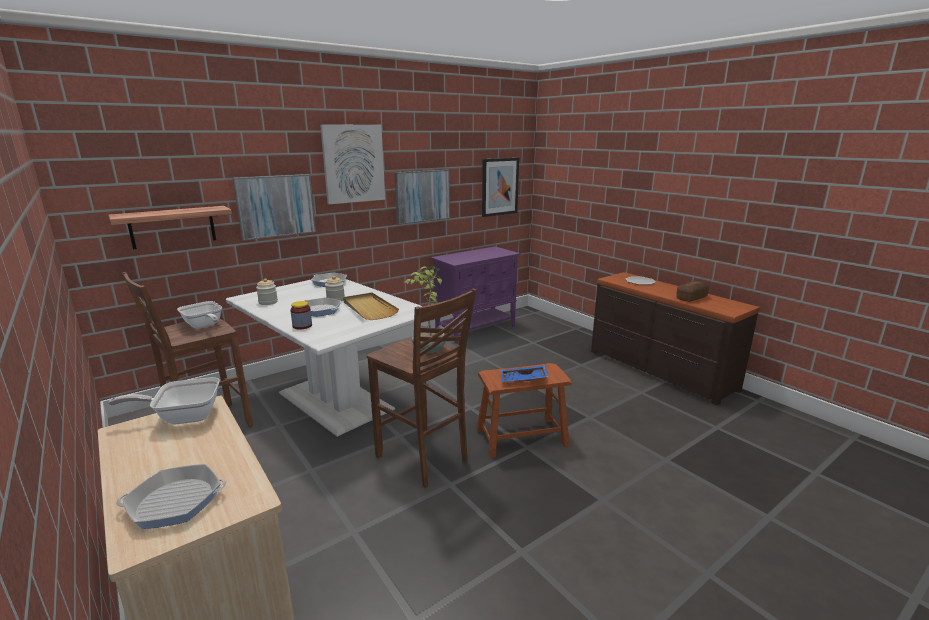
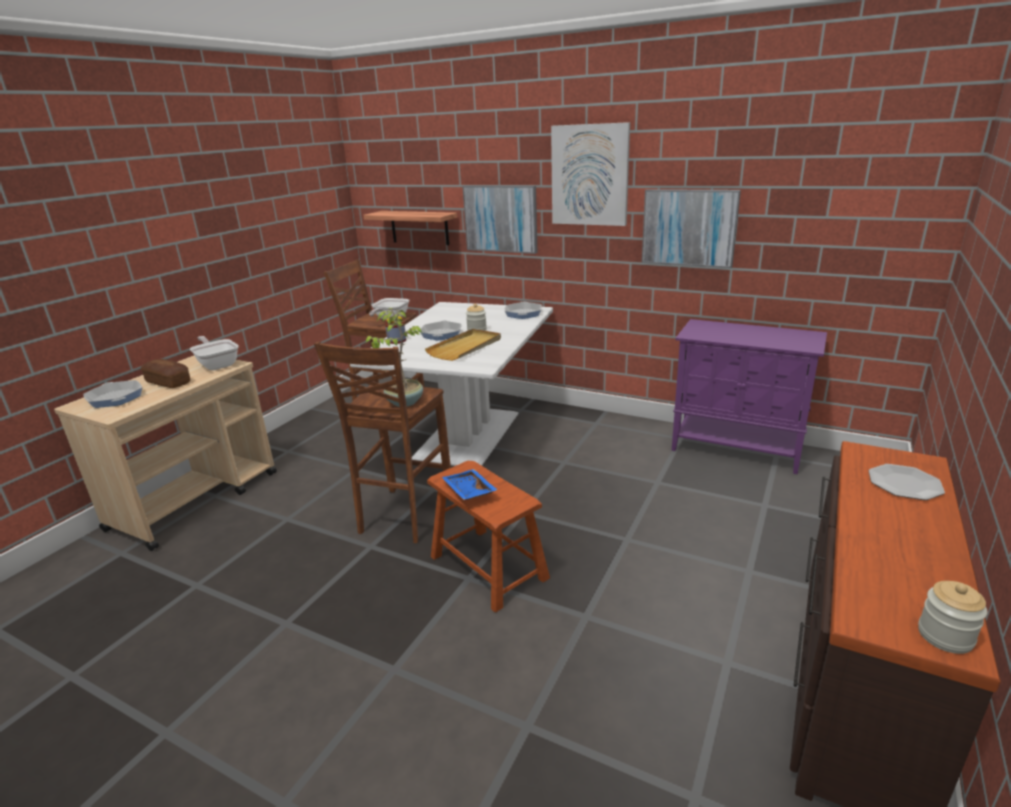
camera: 65 degrees right, 5 degrees up
jar [256,278,278,305] -> jar moved to [918,581,988,654]
picture [482,158,519,217] -> none
bread [676,281,709,302] -> bread moved to [141,359,190,388]

